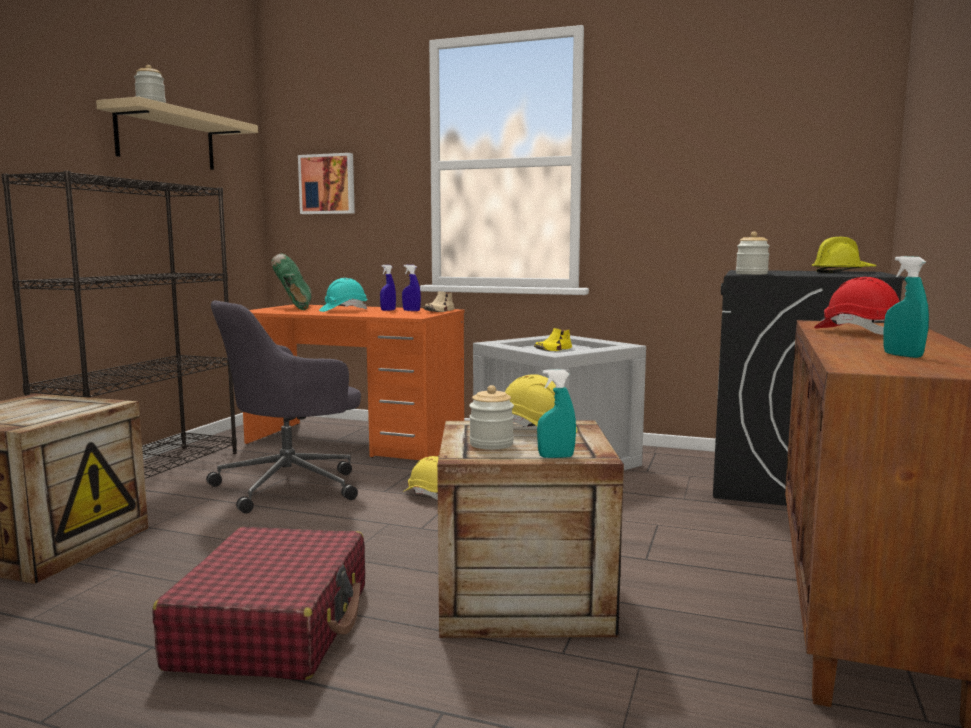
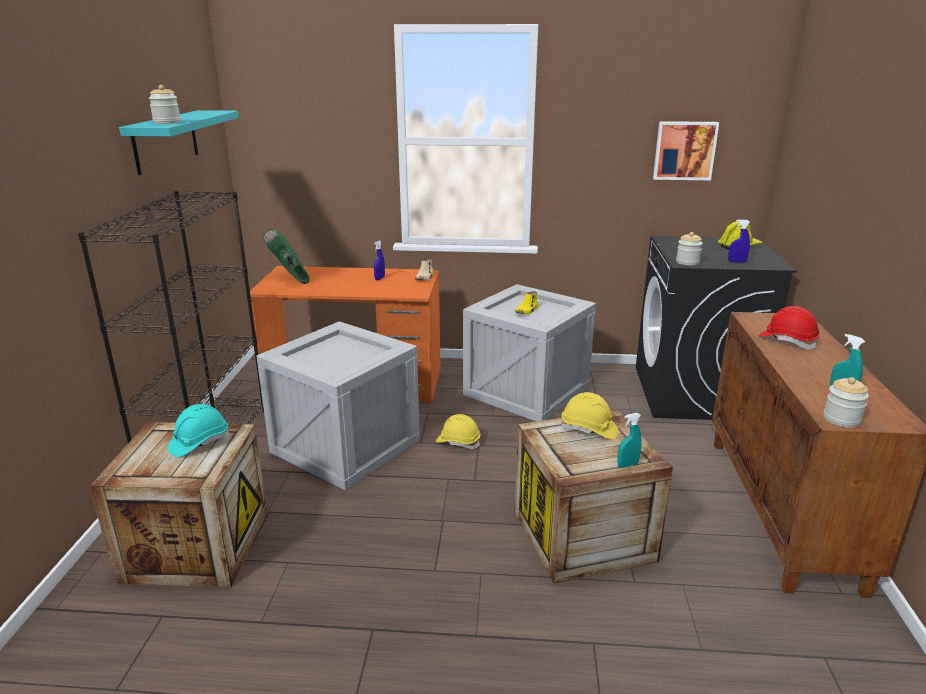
camera: 15 degrees left, 15 degrees up
beige shelf [96,97,258,170] -> turquoise shelf [119,110,239,175]
red suitcase [153,527,365,680] -> none
grey office chair [206,301,361,514] -> crate [257,321,420,490]
picture [298,153,355,214] -> picture moved to [653,121,719,180]
turquoise hard hat [319,278,367,312] -> turquoise hard hat moved to [168,404,229,457]
blue spray bottle [402,265,421,311] -> blue spray bottle moved to [728,219,750,263]
jar [469,385,514,450] -> jar moved to [824,377,869,428]

